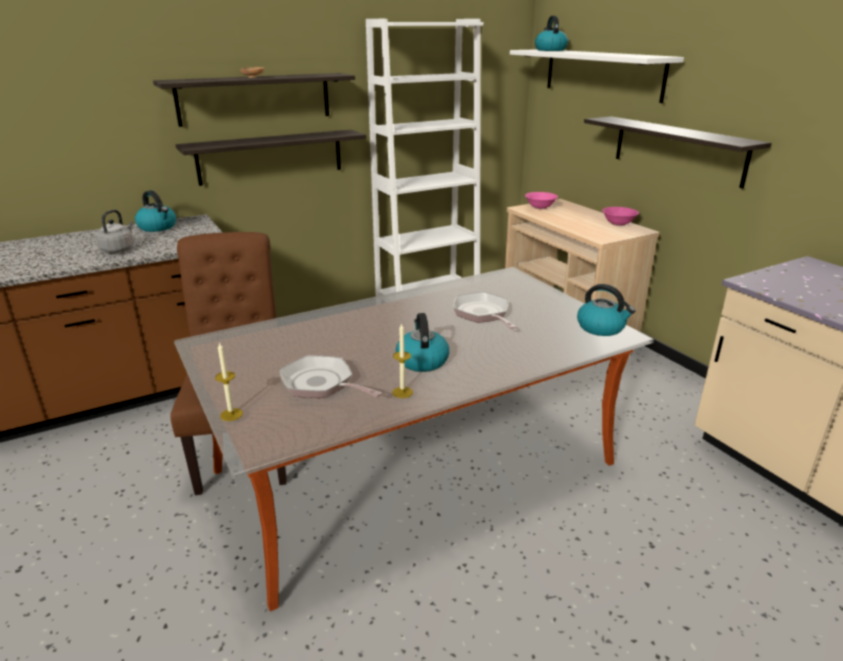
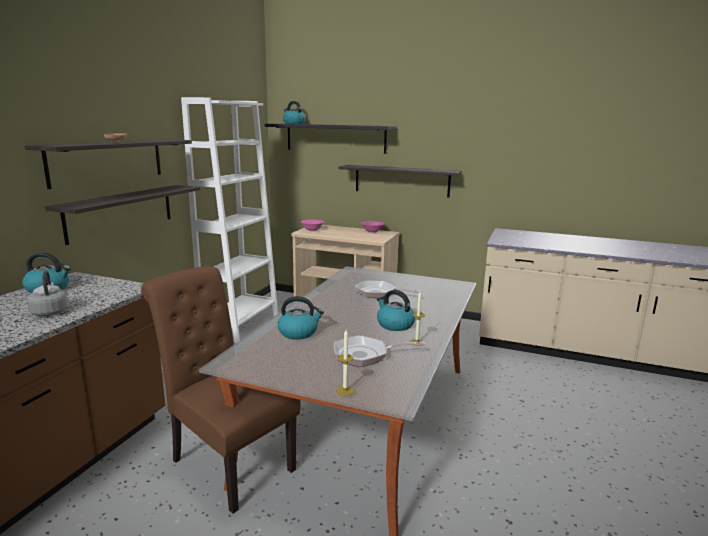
camera: 40 degrees left, 10 degrees down
white shelf [510,49,684,103] -> black shelf [265,124,397,154]
kettle [577,284,636,336] -> kettle moved to [278,296,324,339]

